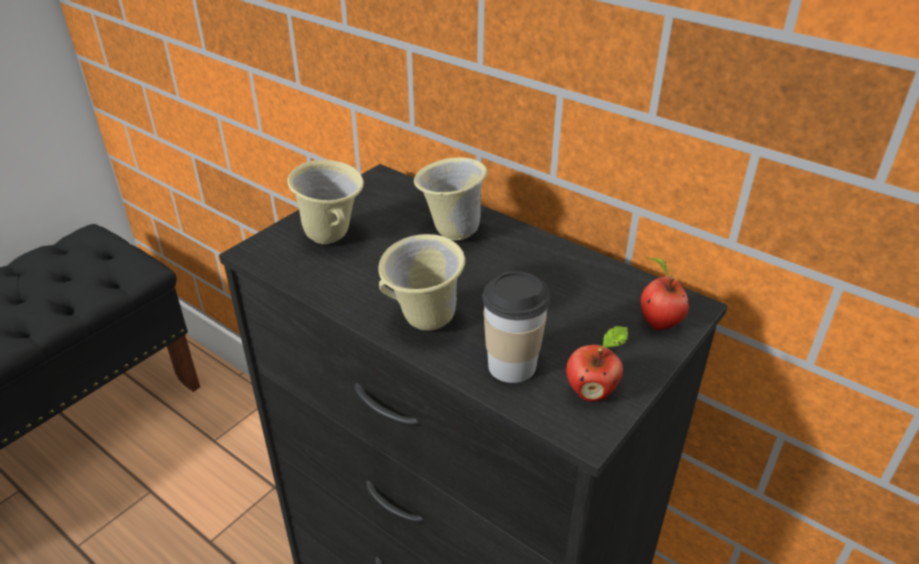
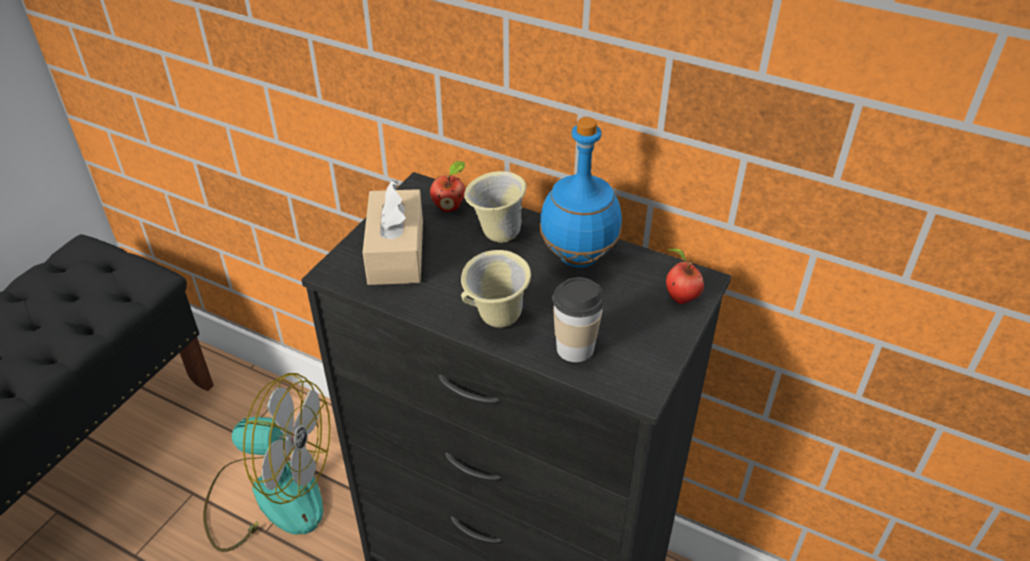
camera: 10 degrees left, 5 degrees up
beige mug [287,160,364,244] -> beige tissue box [363,180,423,285]
apple [566,326,628,402] -> apple moved to [430,161,465,212]
none -> fan [203,373,330,552]
none -> blue bottle [540,117,622,268]

